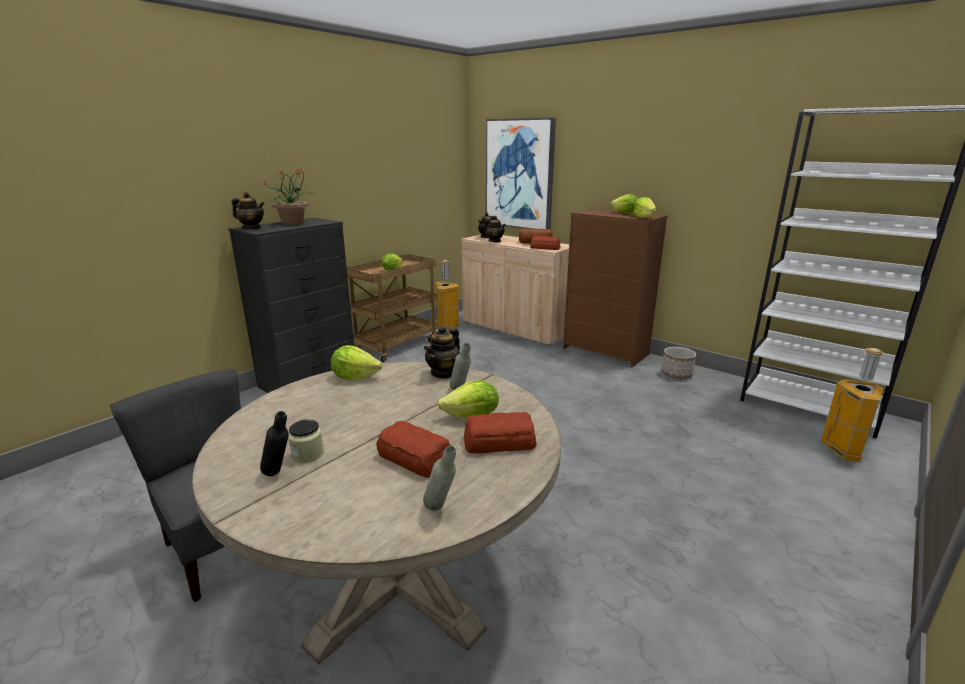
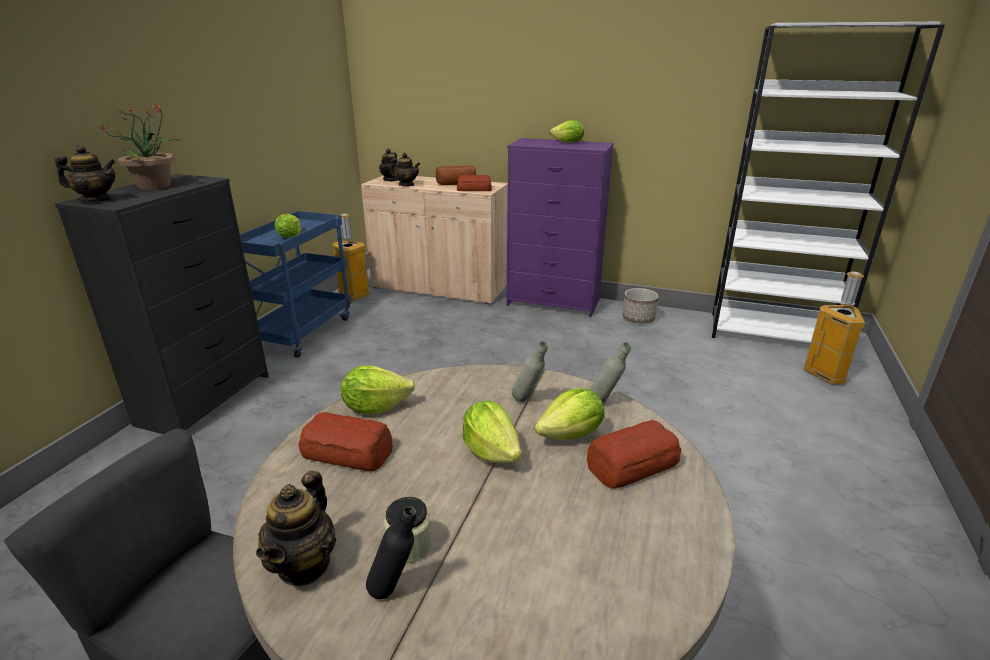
camera: 20 degrees left, 5 degrees up
brown cart [347,254,438,362] -> blue cart [240,211,352,358]
bread [376,421,451,478] -> bread moved to [298,412,393,471]
grey bottle [423,446,456,511] -> grey bottle moved to [590,342,631,404]
teapot [424,325,460,379] -> teapot moved to [256,471,336,586]
picture [486,118,556,229] -> none
brown dresser [563,208,668,367] -> purple dresser [506,138,614,317]
lettuce [633,197,656,218] -> lettuce moved to [463,400,522,463]

